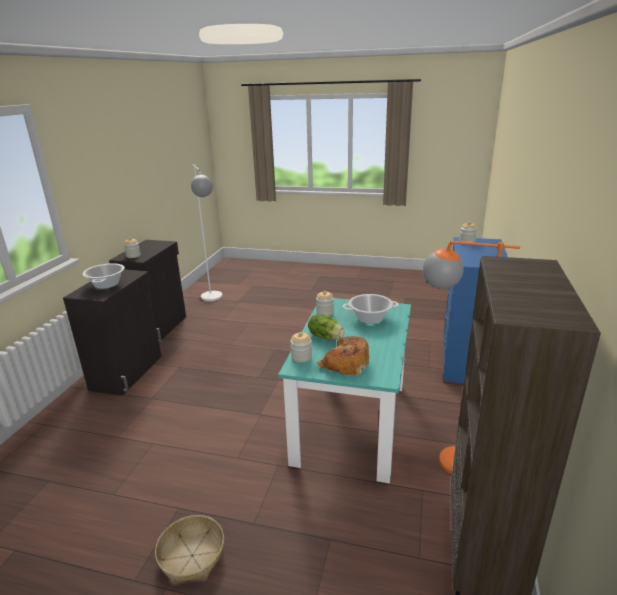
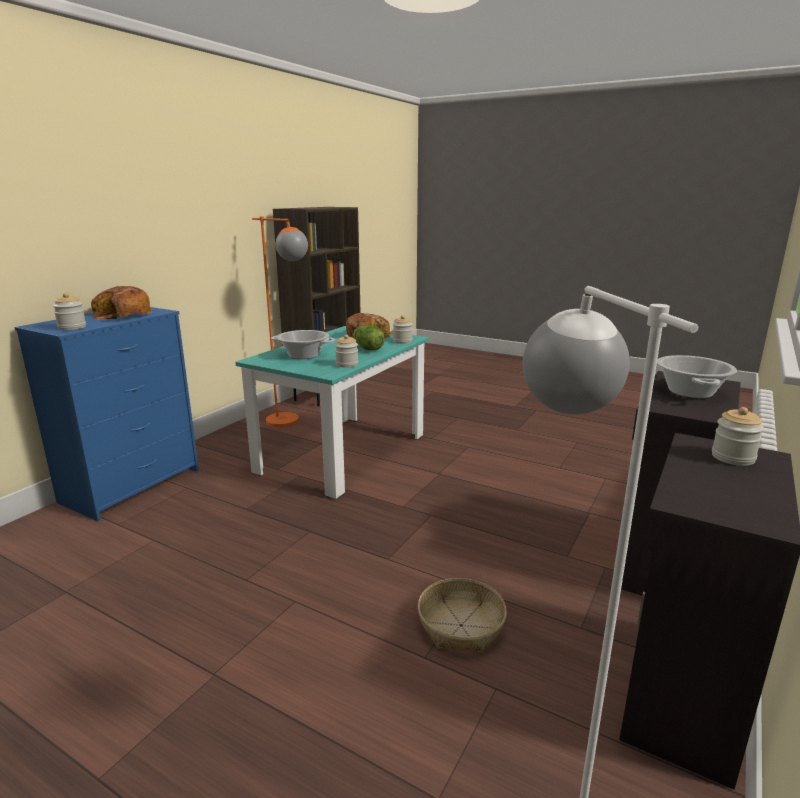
camera: 165 degrees left, 5 degrees down
basket [155,515,224,584] -> basket moved to [418,578,507,653]
none -> bread [91,286,153,320]

